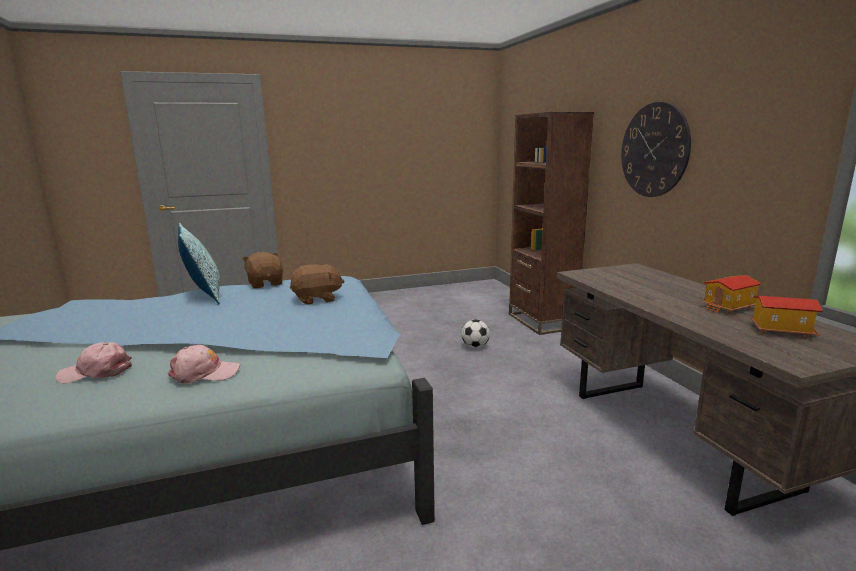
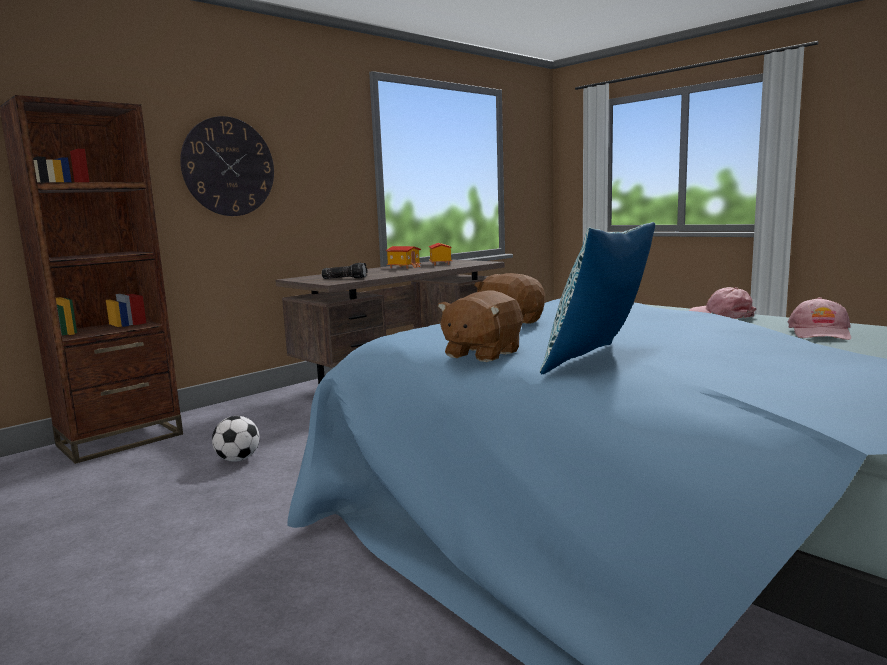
camera: 115 degrees left, 5 degrees down
pink cap [56,342,132,383] -> pink cap turned 60 degrees clockwise [788,297,851,340]
none -> flashlight [322,263,368,279]

